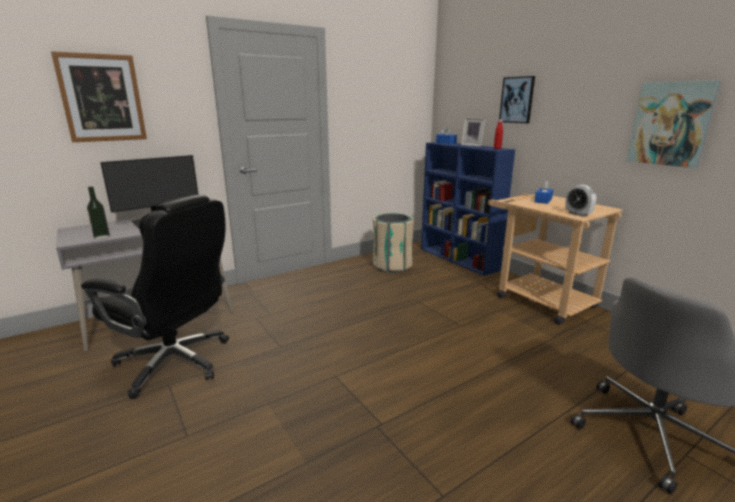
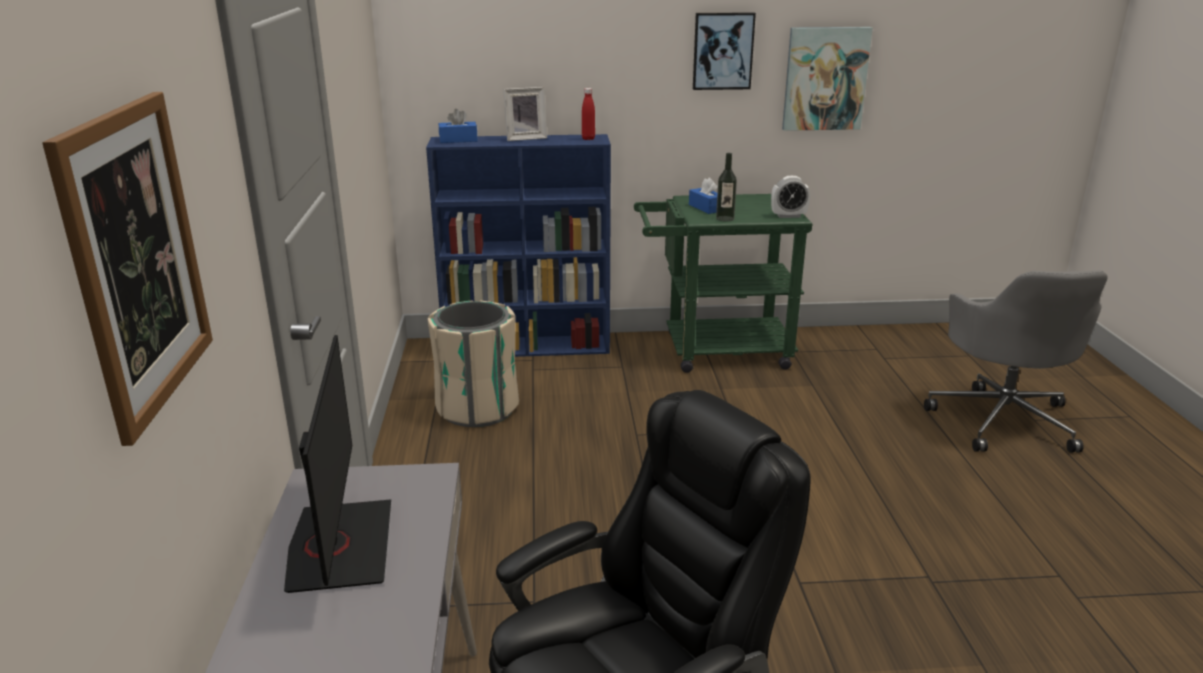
camera: 60 degrees left, 5 degrees up
bottle [87,186,110,240] -> bottle moved to [716,153,737,222]
beige cart [488,193,623,325] -> green cart [634,194,812,373]
picture [499,76,535,123] -> picture moved to [693,12,756,90]

